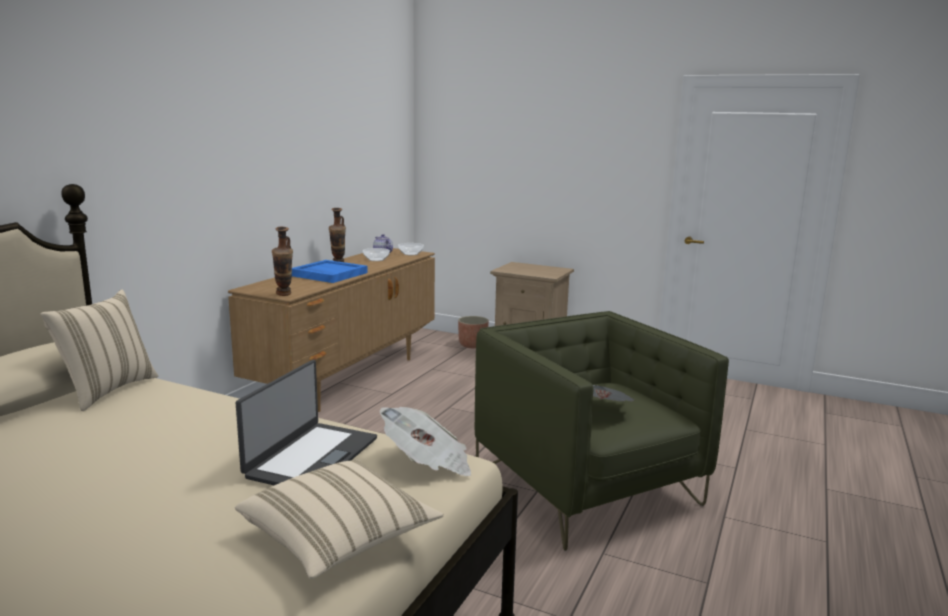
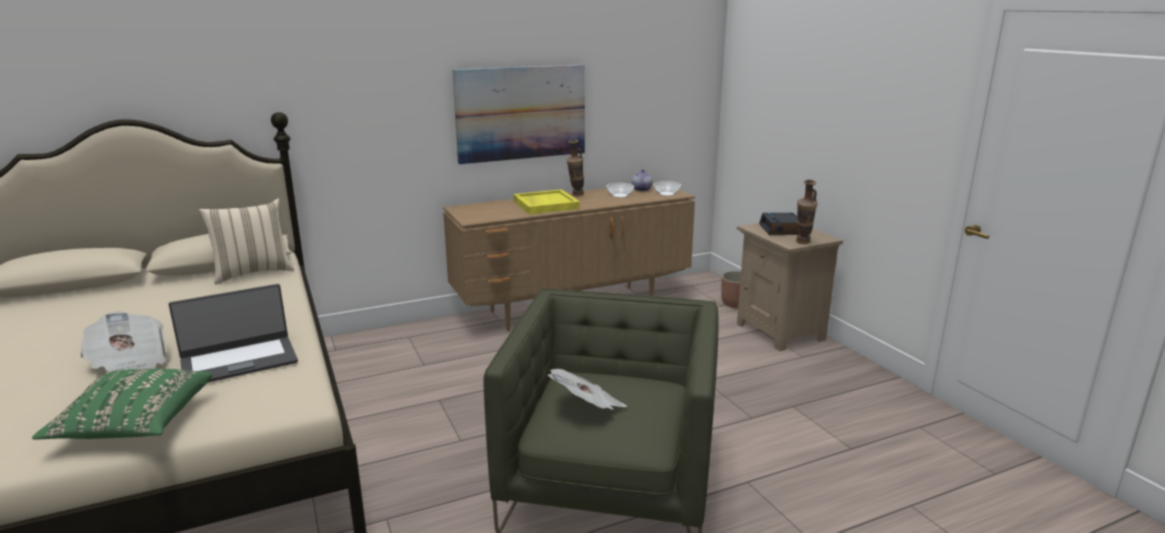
camera: 40 degrees right, 5 degrees up
beige pillow [235,459,443,579] -> green pillow [32,369,212,440]
vase [272,227,293,296] -> vase moved to [796,180,818,244]
blue tray [292,260,368,283] -> yellow tray [513,189,580,214]
newspaper [379,407,471,476] -> newspaper moved to [80,311,167,372]
none -> picture [452,65,585,164]
none -> alarm clock [759,213,799,235]

